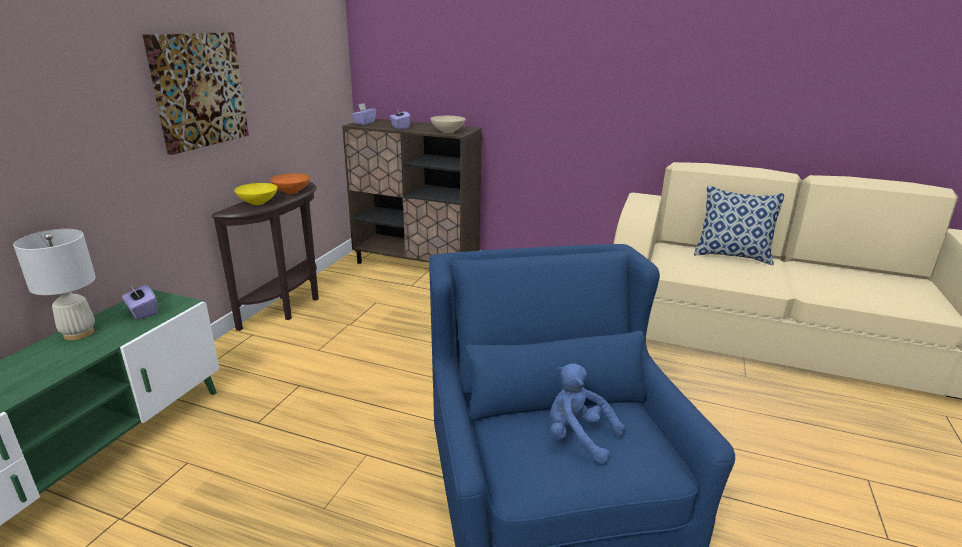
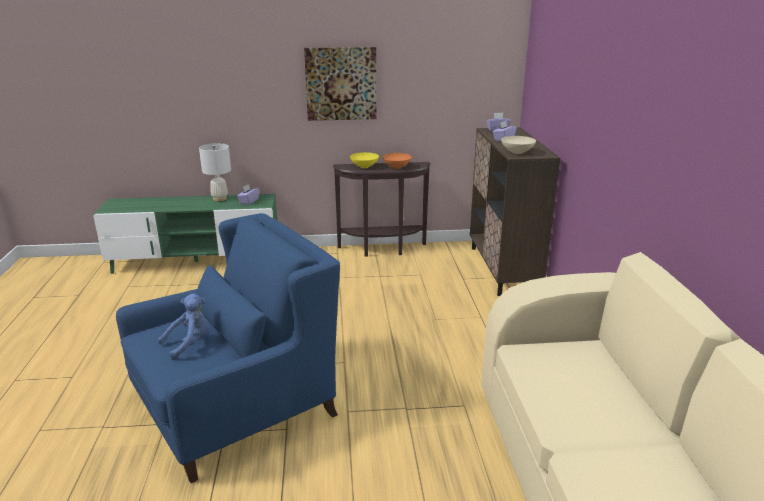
camera: 65 degrees right, 0 degrees up
blue plush toy [550,363,625,464] -> blue plush toy turned 45 degrees clockwise [158,293,209,360]
pillow [694,186,784,265] -> none

